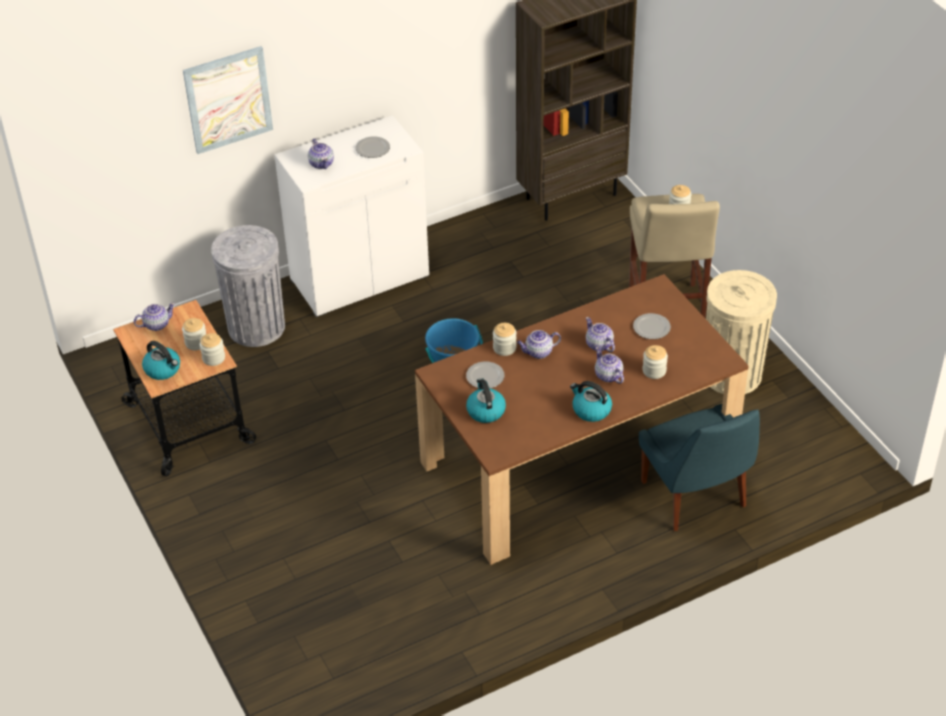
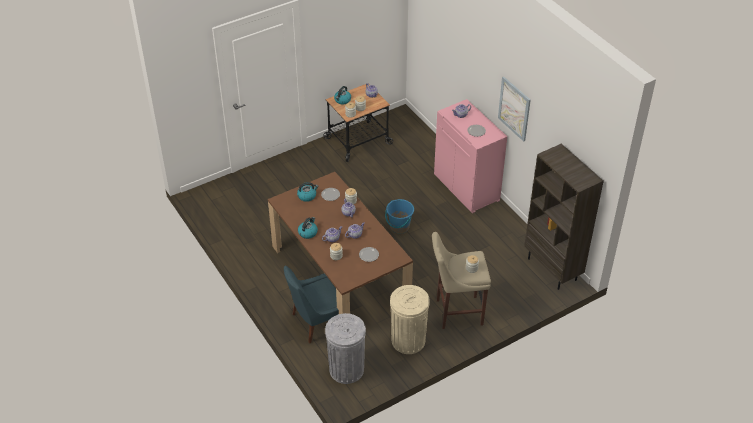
camera: 85 degrees right, 0 degrees up
picture [183,46,273,154] -> picture moved to [498,76,531,142]
grey trash can [211,225,285,347] -> grey trash can moved to [325,313,366,384]
white cabinet [274,115,429,317] -> pink cabinet [434,99,507,213]

